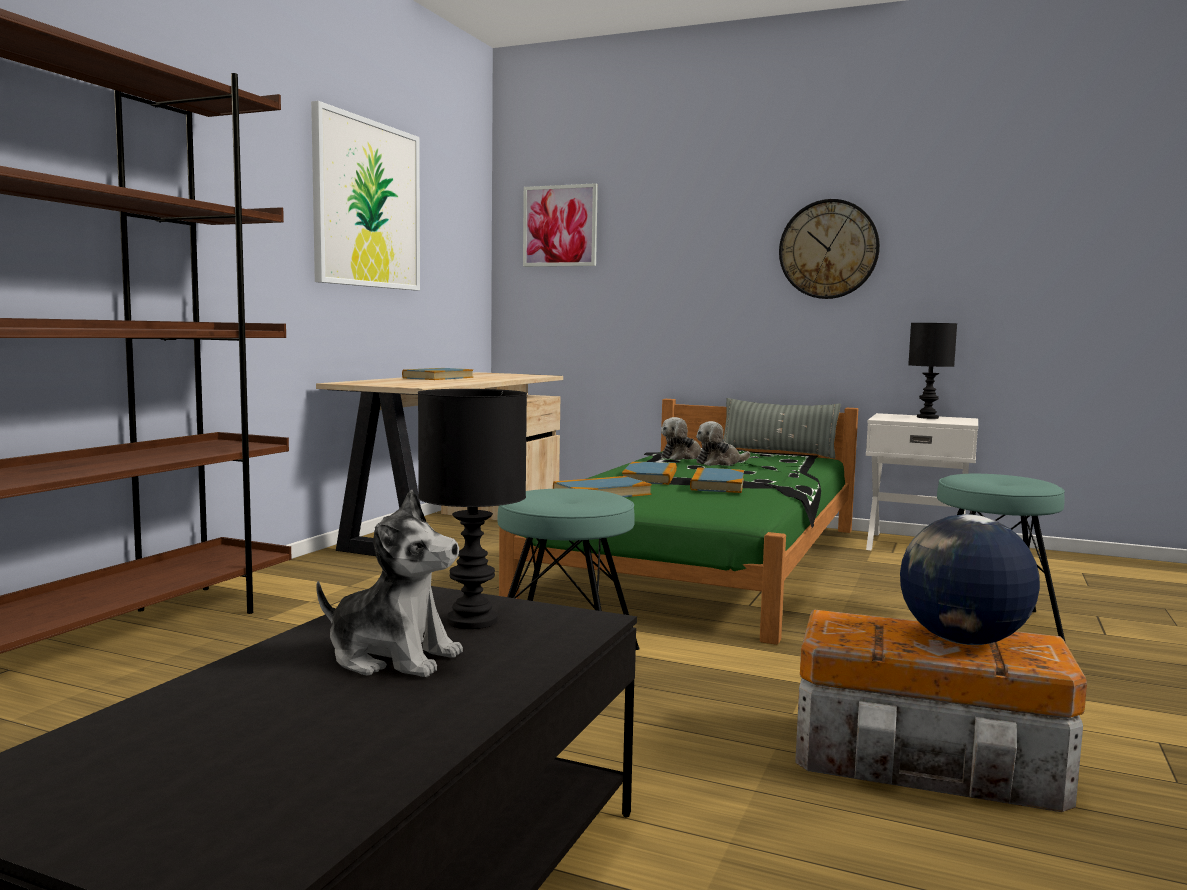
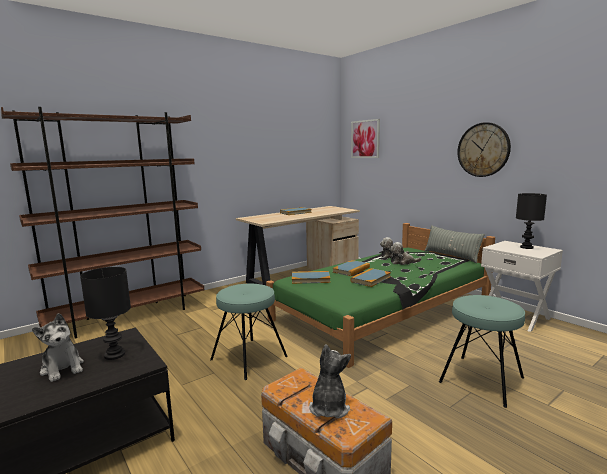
camera: 30 degrees right, 5 degrees up
picture [311,101,420,290] -> none
globe [900,514,1040,645] -> plush toy [309,345,351,418]

